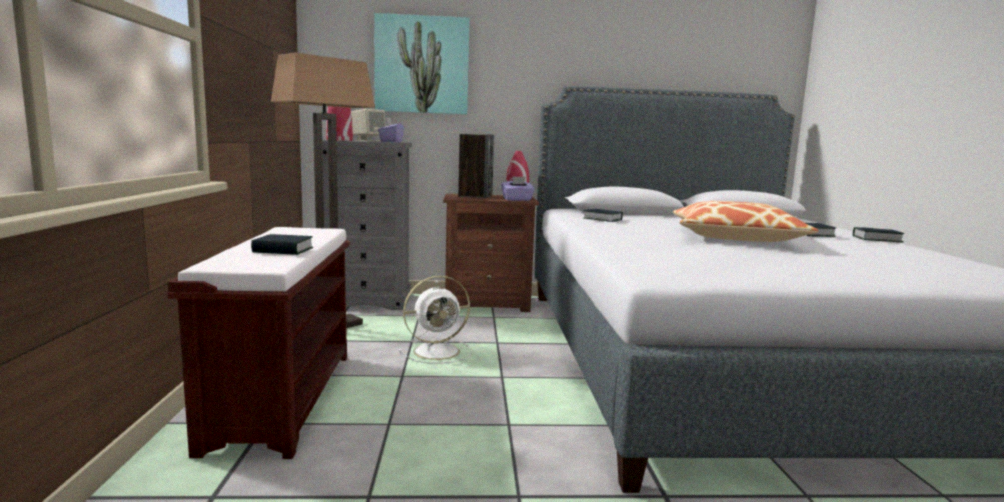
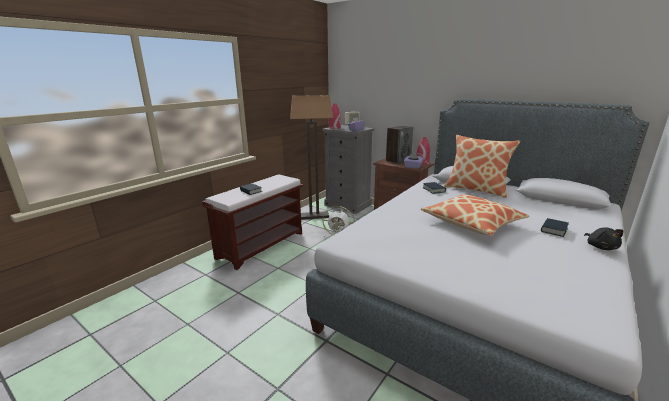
camera: 40 degrees right, 10 degrees up
picture [374,13,469,114] -> none
book [853,227,904,243] -> black plush toy [584,227,624,250]
none -> pillow [444,135,520,198]

